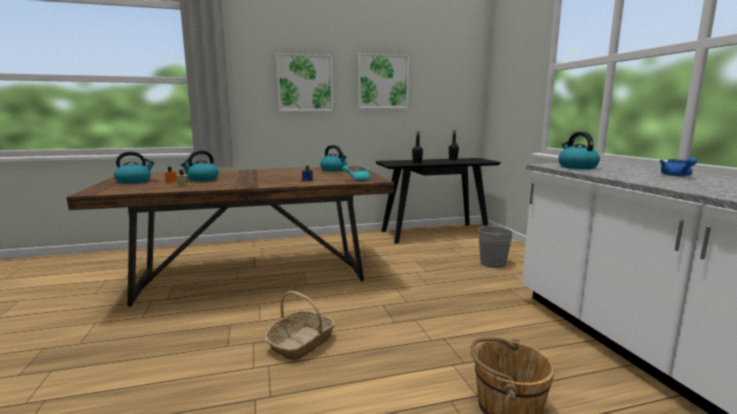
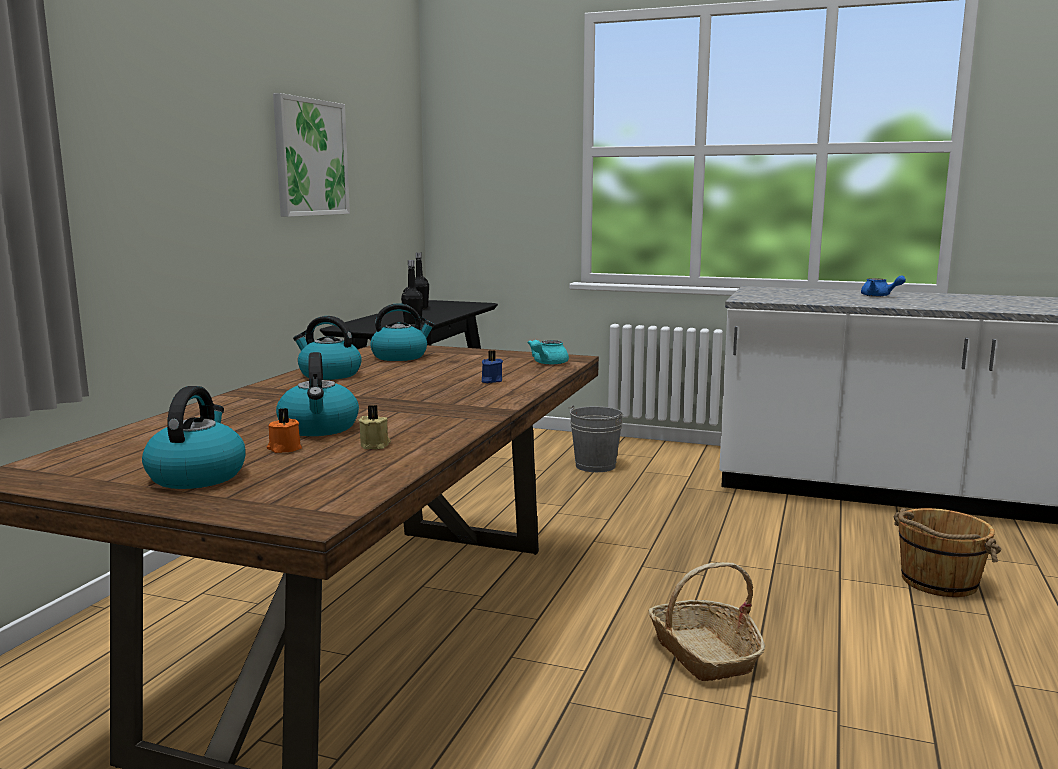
camera: 55 degrees left, 0 degrees up
picture [276,53,333,111] -> none
kettle [558,132,600,169] -> kettle moved to [293,316,362,380]

